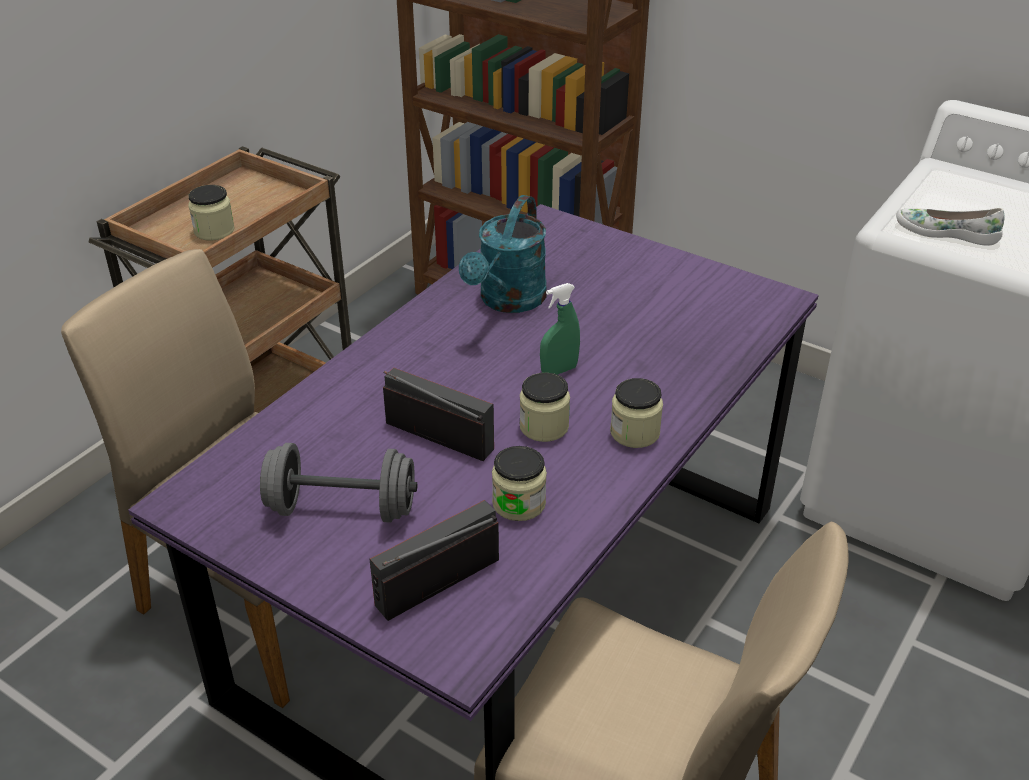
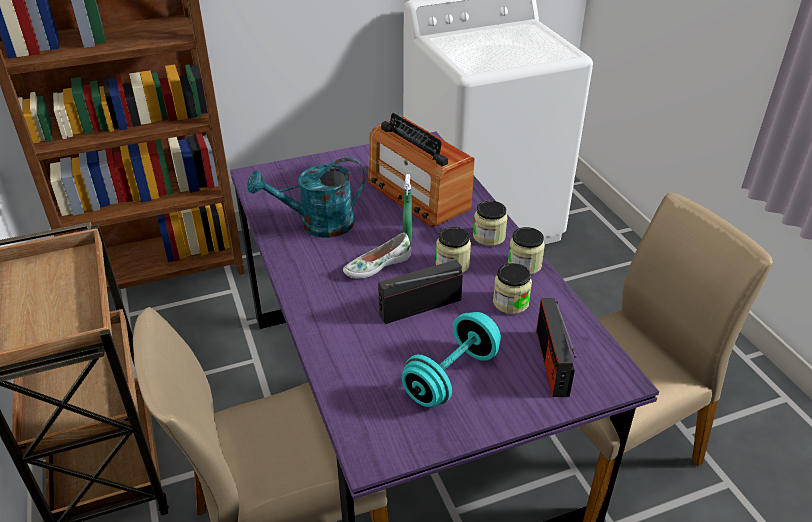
camera: 55 degrees left, 0 degrees up
jar [188,185,235,241] -> jar moved to [508,227,545,274]
grey dumbbell [260,443,417,523] -> turquoise dumbbell [402,312,501,407]
turquoise watering can [459,195,547,313] -> turquoise watering can turned 105 degrees clockwise [247,157,365,238]
white shoe [896,208,1005,246] -> white shoe moved to [343,233,411,278]
none -> radio [368,113,475,227]

